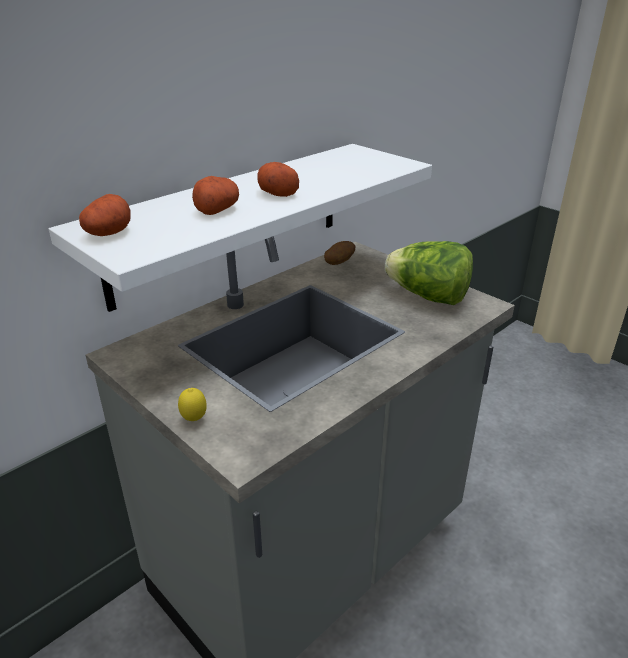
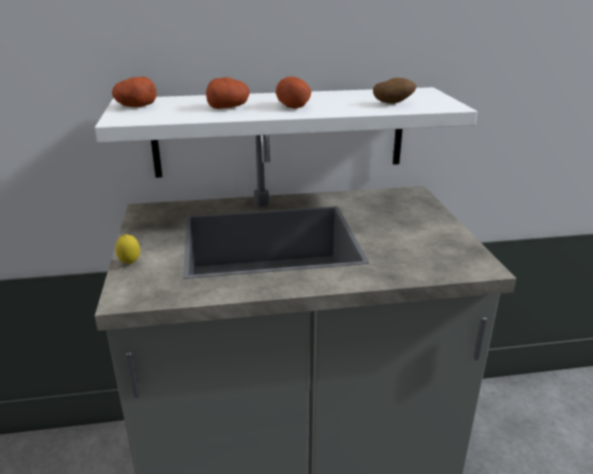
camera: 35 degrees right, 5 degrees down
potato [324,241,355,265] -> potato moved to [373,78,416,104]
lettuce [385,241,473,305] -> none

